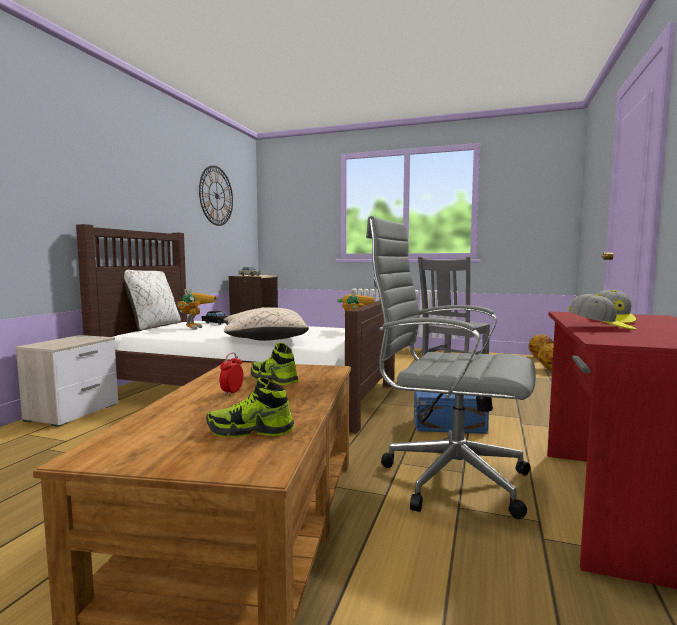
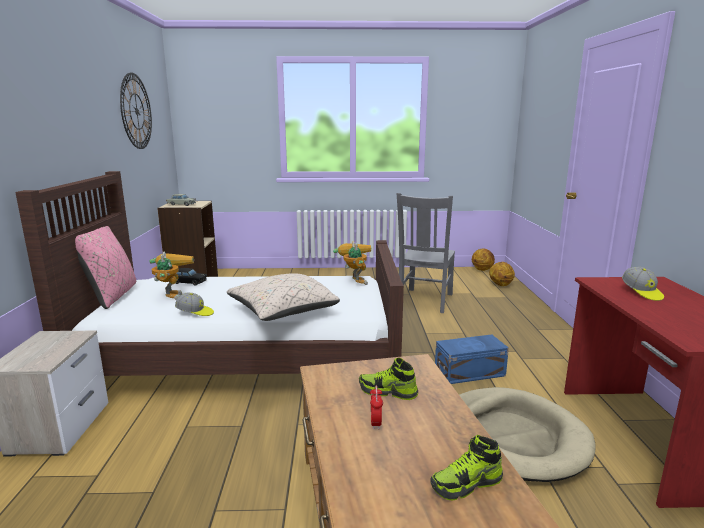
camera: 20 degrees left, 10 degrees up
white pillow [124,270,181,331] -> pink pillow [75,226,136,309]
grey office chair [366,216,536,519] -> beige dog bed [459,387,596,482]
cap [568,294,636,330] -> cap moved to [175,292,214,316]

